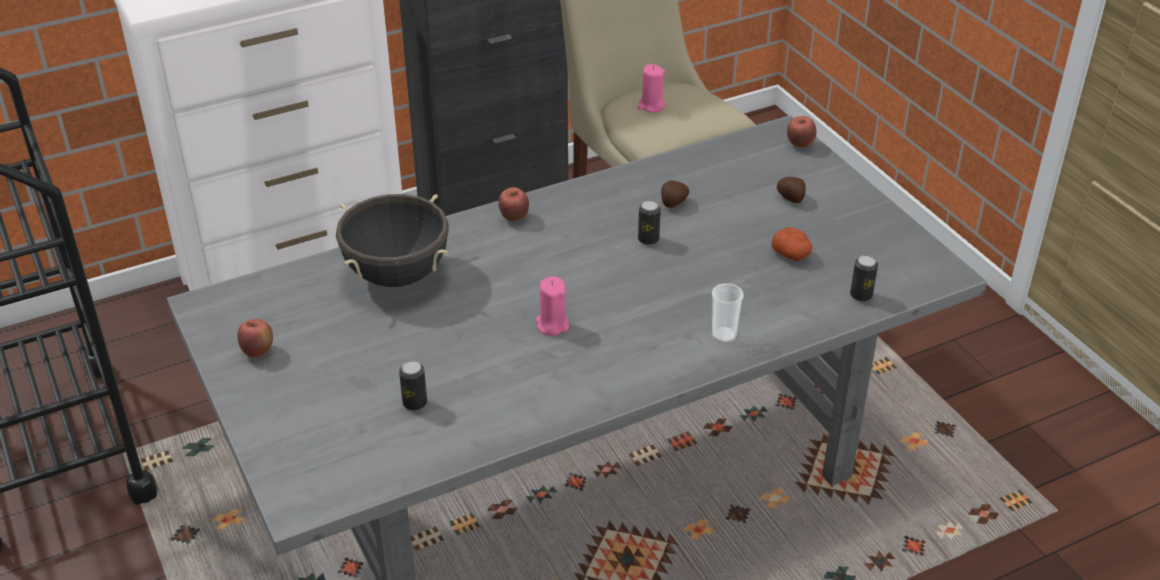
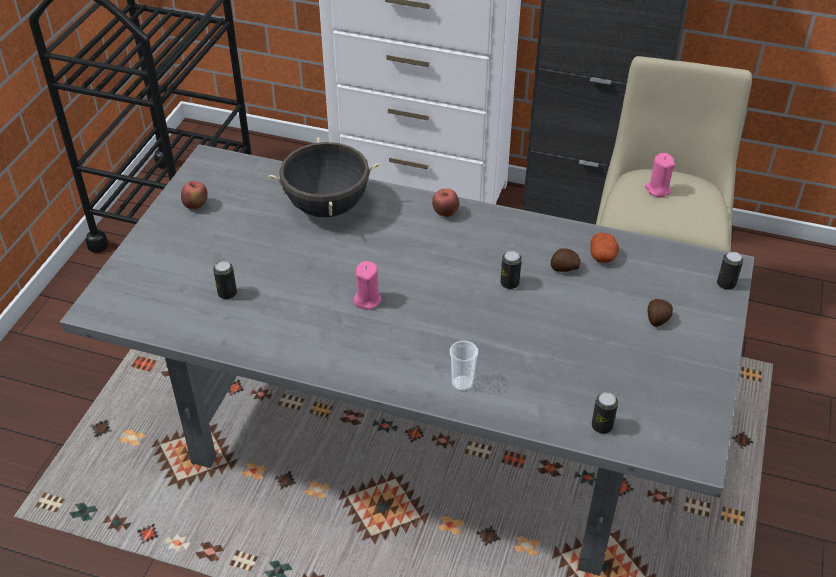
camera: 45 degrees right, 5 degrees up
potato [771,227,813,261] -> potato moved to [590,233,619,263]
apple [787,116,816,148] -> can [717,251,743,290]

